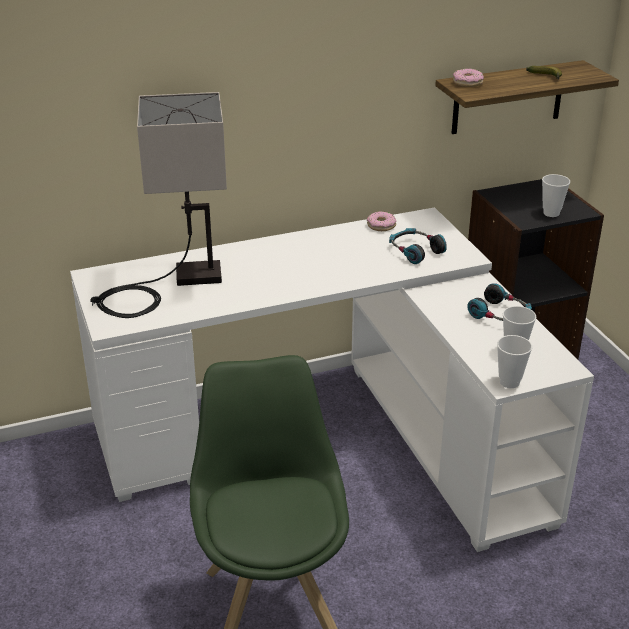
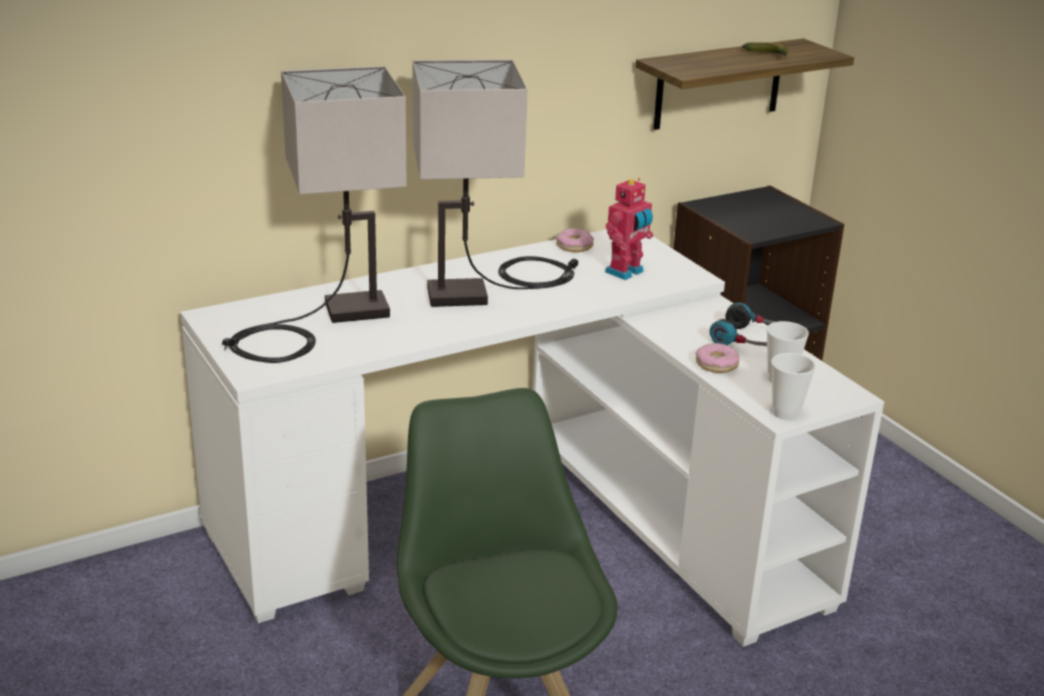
camera: 10 degrees left, 5 degrees down
headphones [389,228,447,264] -> toy robot [605,178,653,280]
donut [453,68,484,87] -> donut moved to [695,343,739,373]
cup [542,174,570,217] -> none
none -> table lamp [412,59,578,307]

